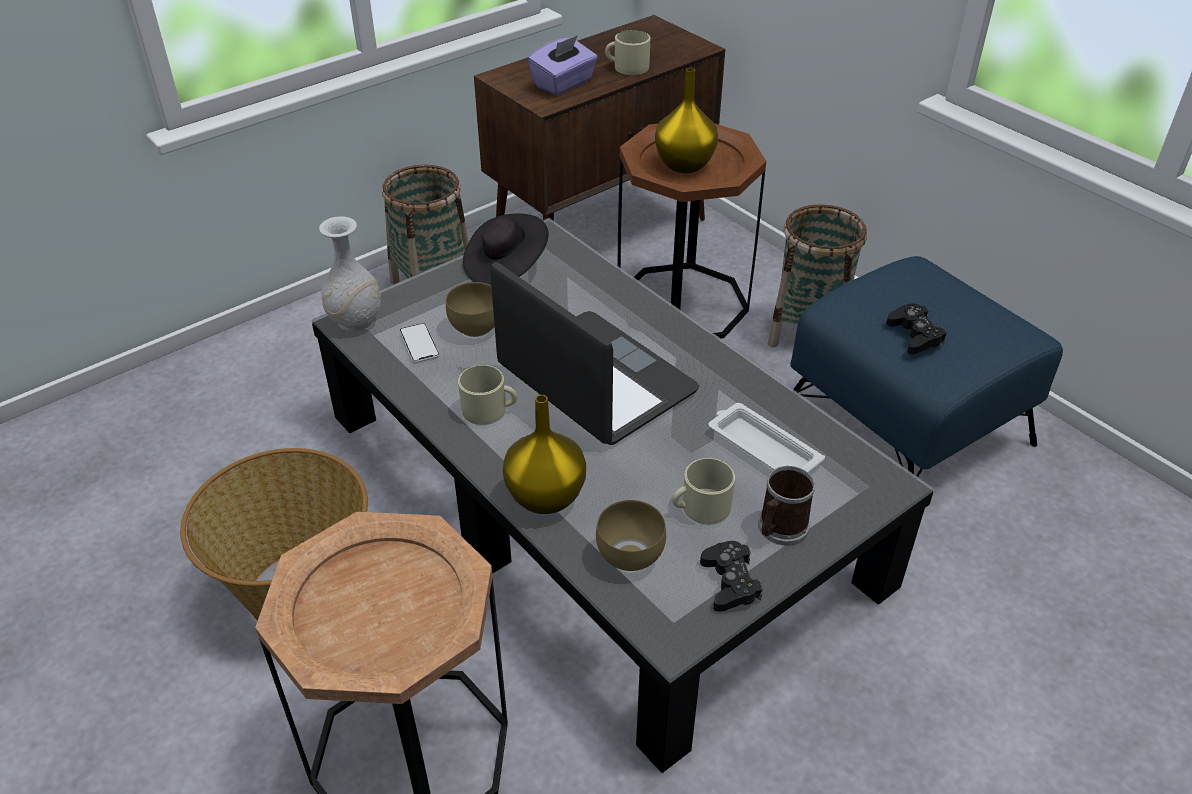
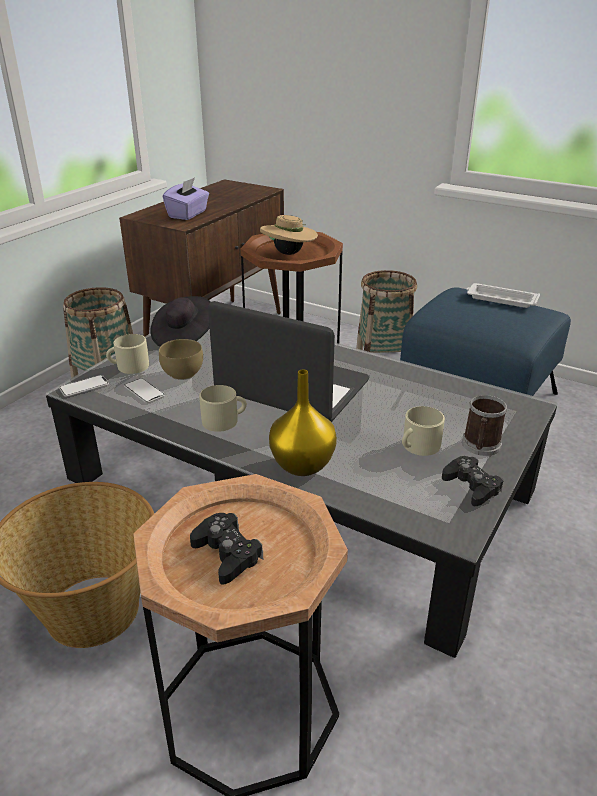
camera: 20 degrees left, 10 degrees down
white vase [319,216,381,331] -> phone [59,375,109,397]
brown bowl [596,500,666,571] -> none
beige mug [605,30,650,75] -> beige mug moved to [106,334,149,374]
yellow vase [655,68,718,173] -> beige hat [260,215,318,255]
white tray [708,403,825,473] -> white tray moved to [467,283,540,308]
black game controller [886,303,947,354] -> black game controller moved to [190,513,263,584]

